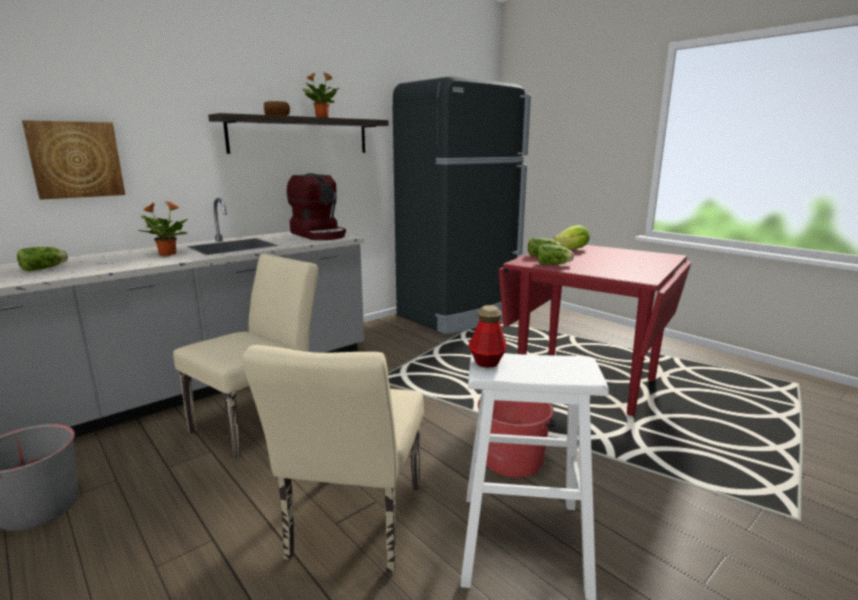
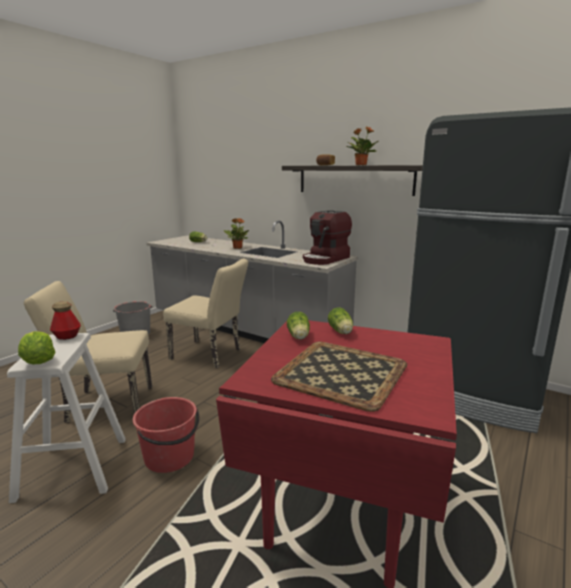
camera: 75 degrees right, 0 degrees up
picture [22,120,125,200] -> none
lettuce [553,225,590,249] -> lettuce moved to [18,331,55,365]
none -> tray [271,342,407,412]

